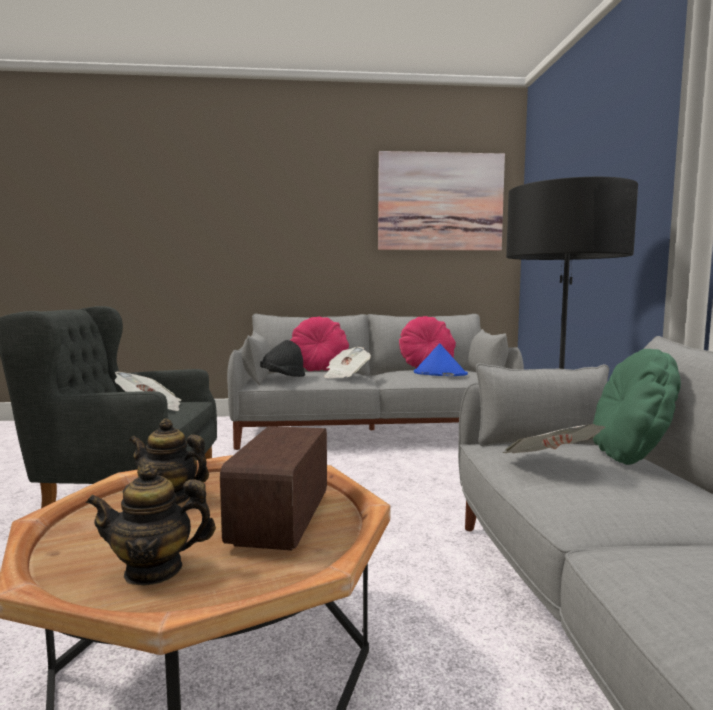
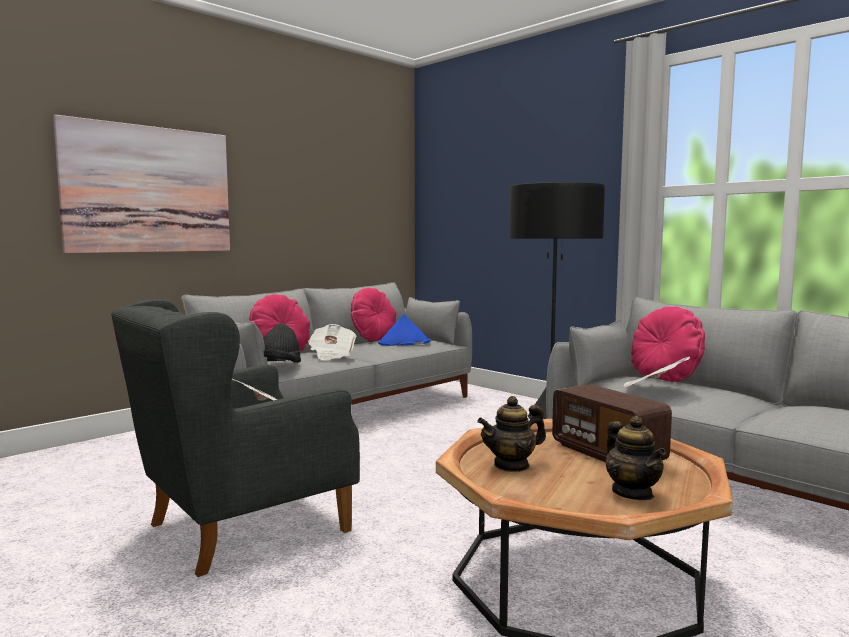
camera: 40 degrees left, 0 degrees up
teapot [86,464,216,586] -> teapot turned 60 degrees counterclockwise [606,416,666,500]
picture [378,151,505,251] -> picture moved to [53,115,230,253]
green pillow [593,349,681,465] -> pink pillow [631,307,705,382]

